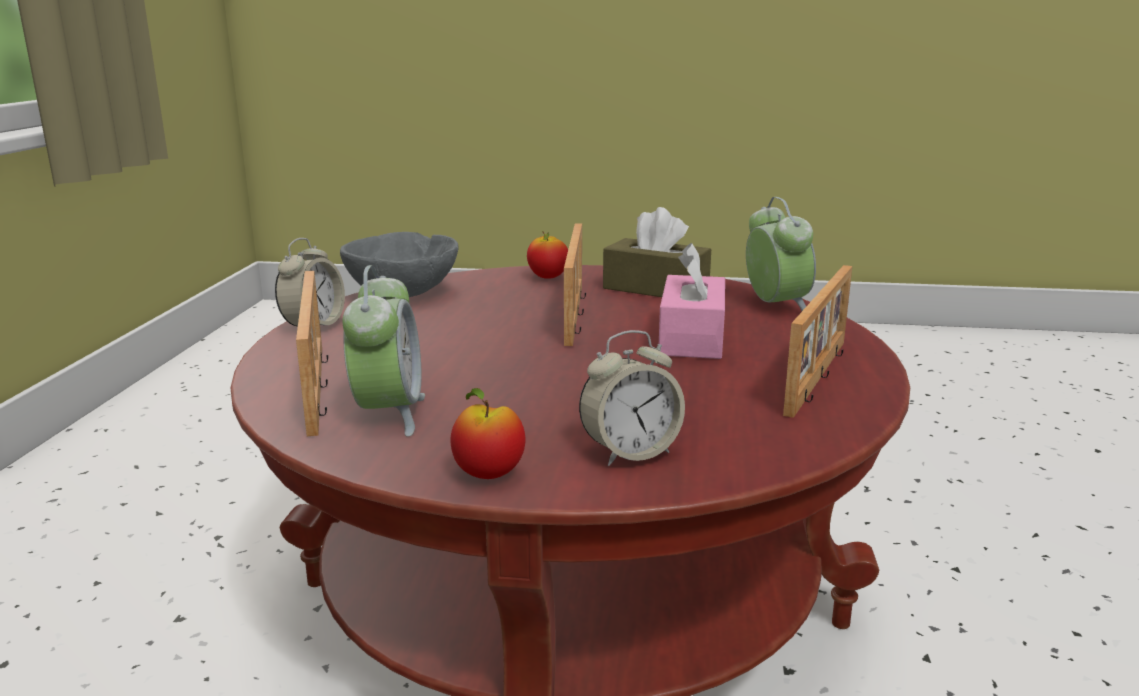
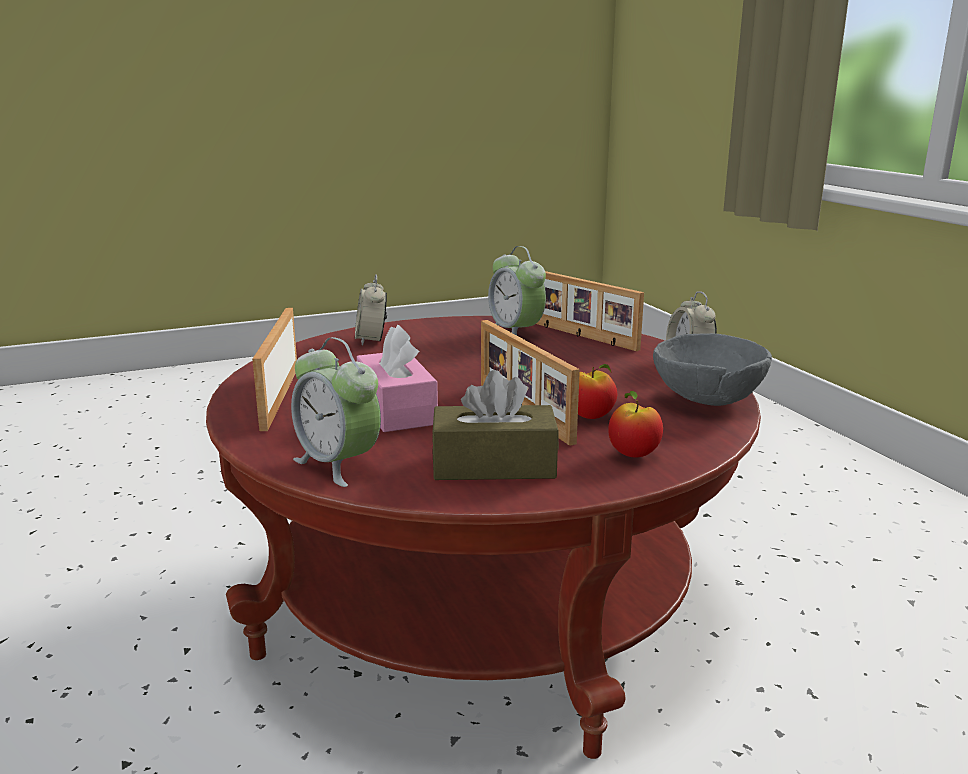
camera: 150 degrees right, 0 degrees up
apple [451,388,525,479] -> apple moved to [578,364,617,419]
alarm clock [579,330,685,466] -> alarm clock turned 45 degrees counterclockwise [355,274,387,346]

